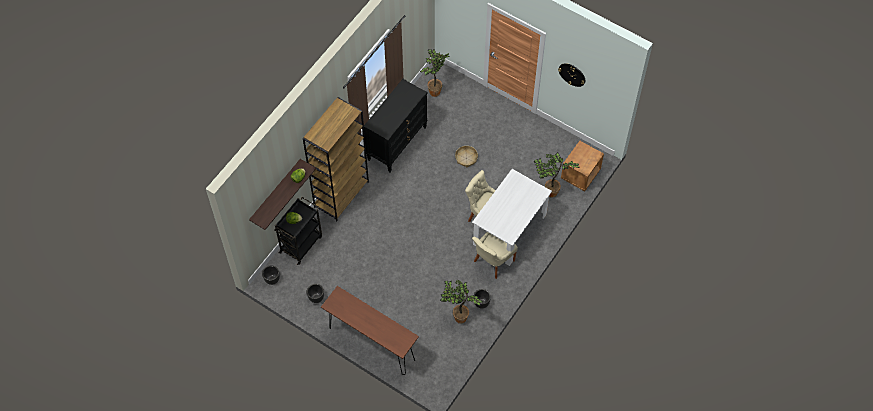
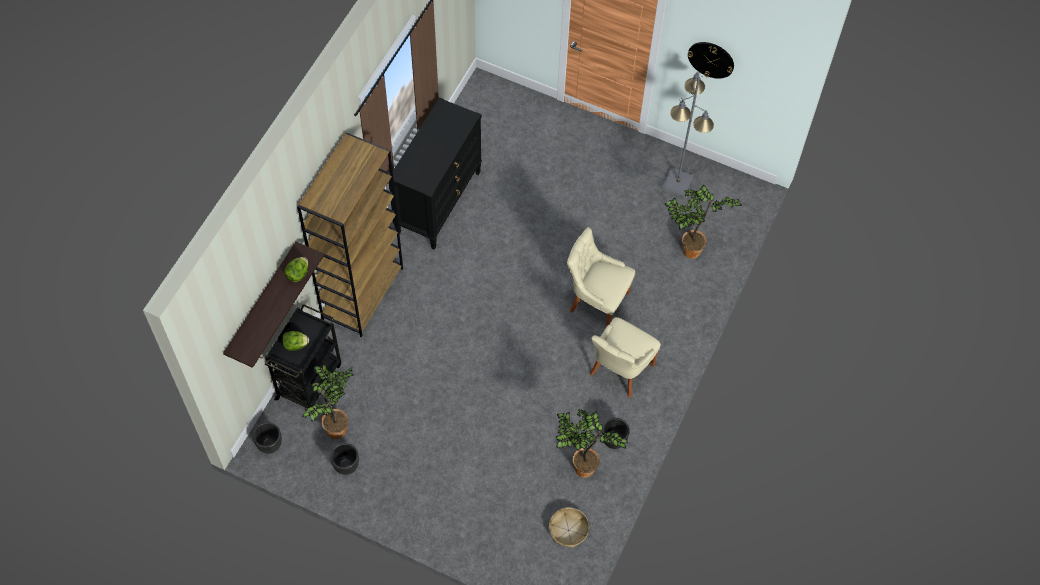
camera: 10 degrees left, 0 degrees up
brown console table [321,286,419,375] -> none
potted plant [420,49,449,97] -> potted plant moved to [302,364,354,439]
basket [455,146,478,167] -> basket moved to [549,507,589,548]
white dining table [472,169,552,266] -> none
brown nightstand [561,141,604,191] -> none
none -> grey floor lamp [662,72,714,196]

